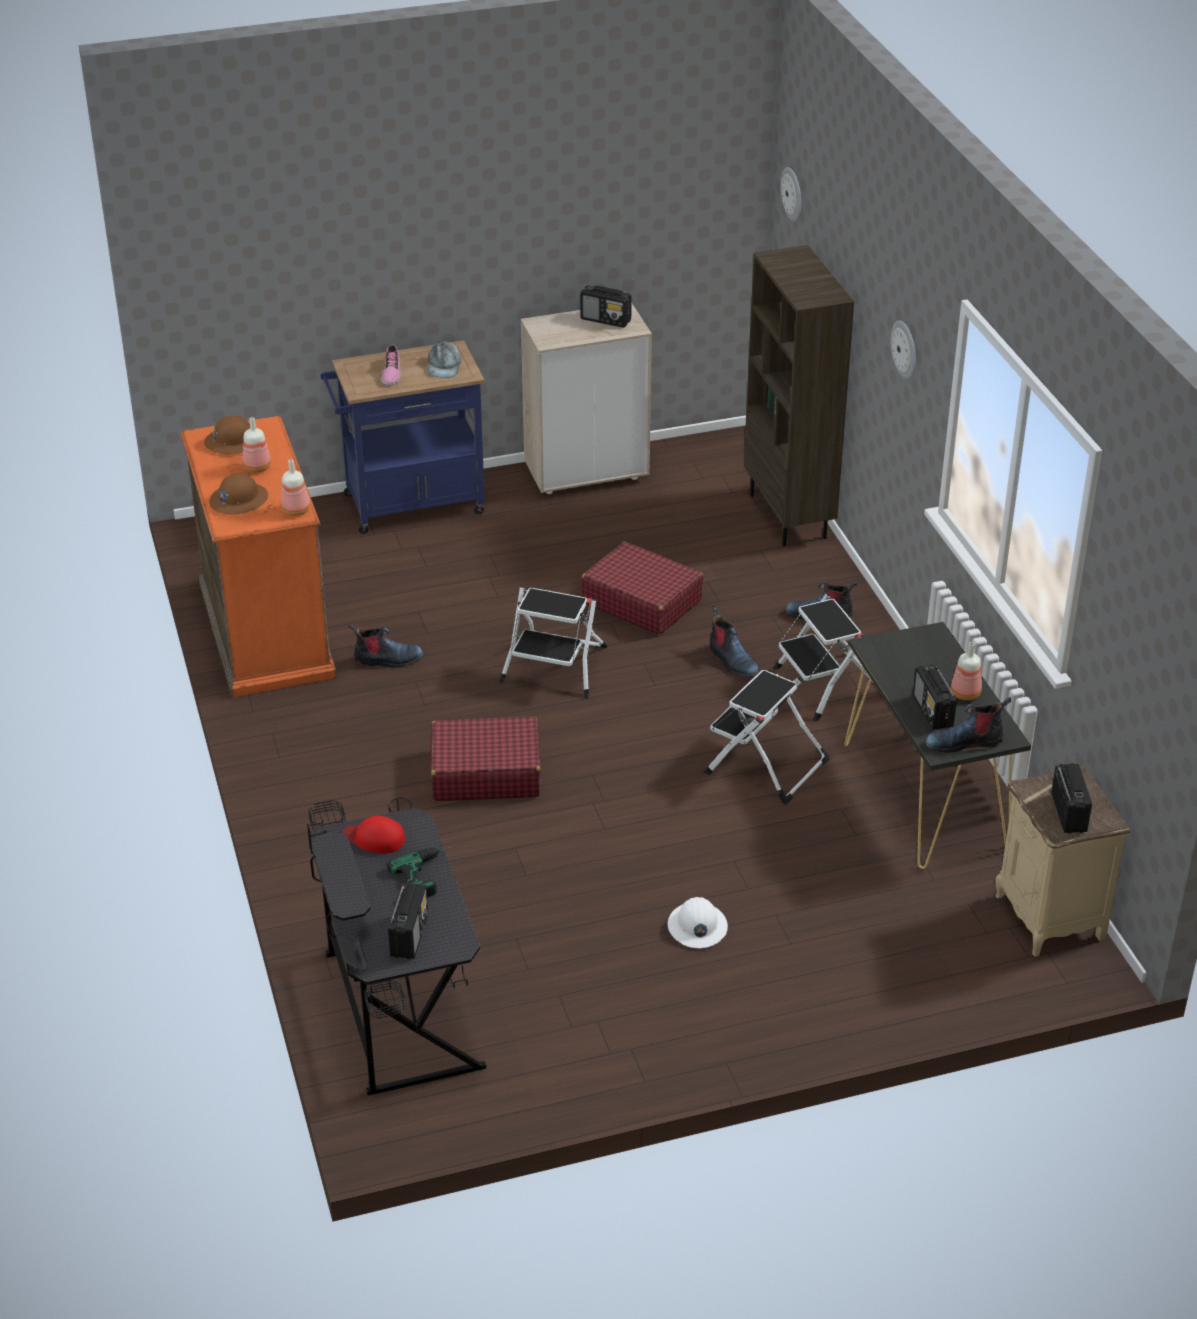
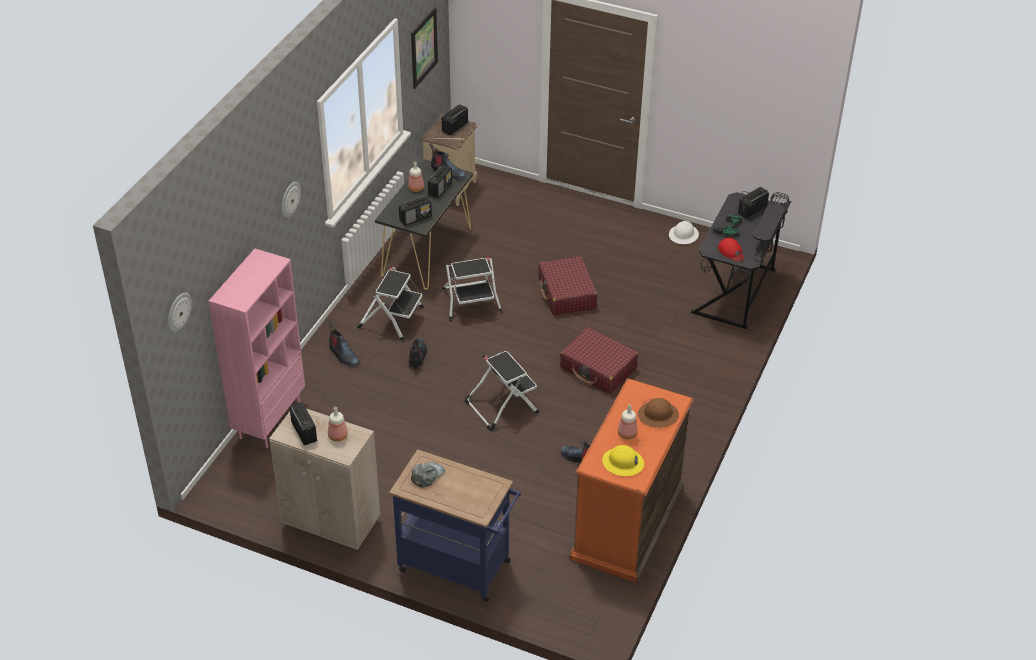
camera: 140 degrees left, 5 degrees up
brown hard hat [204,415,250,454] -> yellow hard hat [602,445,644,476]
bottle [281,459,310,516] -> bottle moved to [328,407,348,442]
shoe [381,344,401,385] -> none
red suitcase [581,542,703,635] -> red suitcase moved to [538,256,597,315]
white hard hat [668,897,728,948] -> white hard hat moved to [669,221,699,244]
brown bookcase [744,245,854,546] -> pink bookcase [209,249,305,448]
none -> radio [399,196,432,226]
none -> picture [411,7,438,89]

